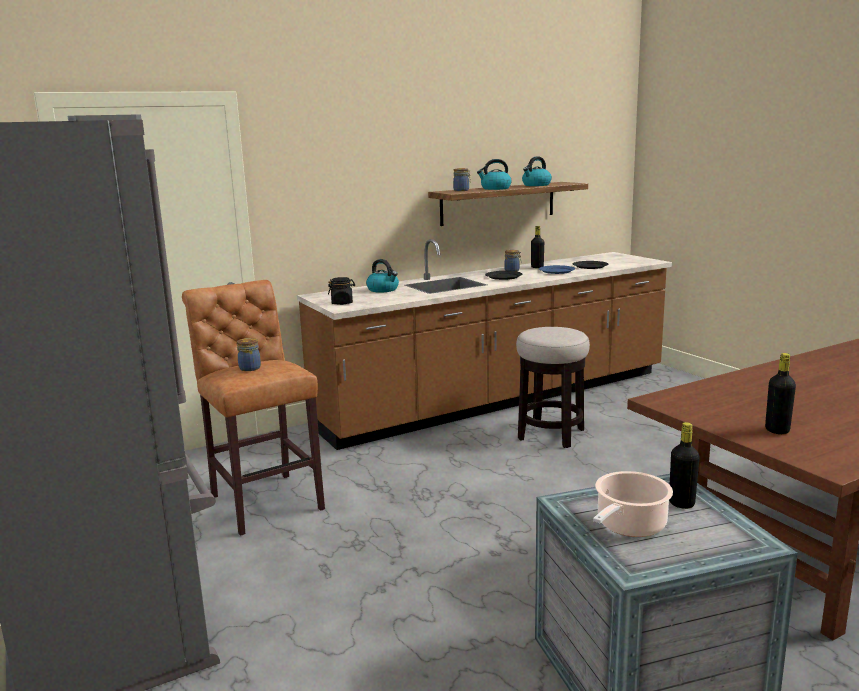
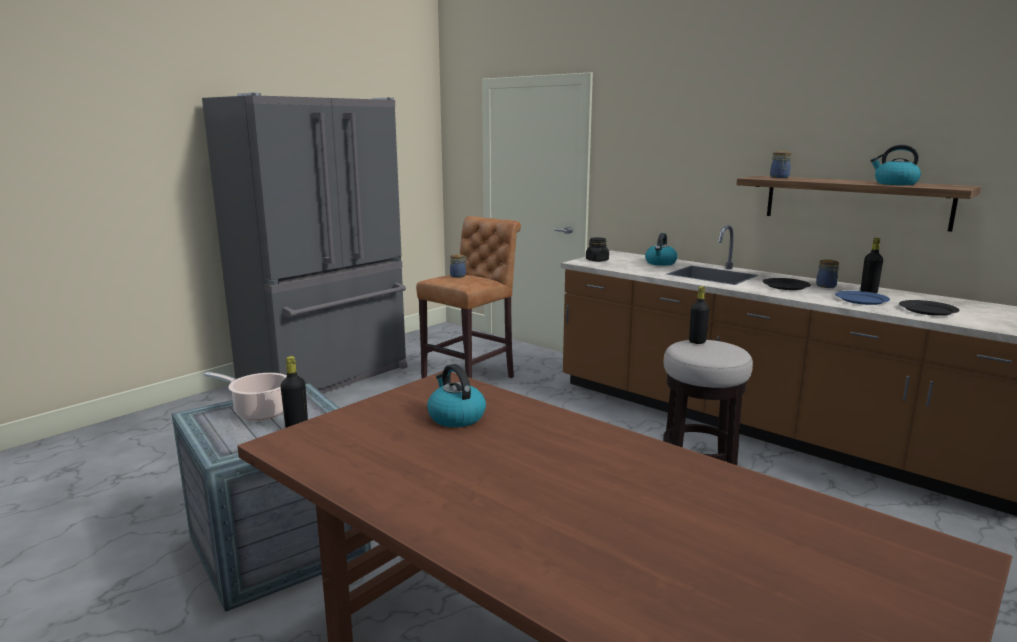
camera: 70 degrees right, 0 degrees up
kettle [477,159,512,190] -> kettle moved to [427,364,486,427]
black bottle [765,353,796,434] -> black bottle moved to [689,286,709,344]

